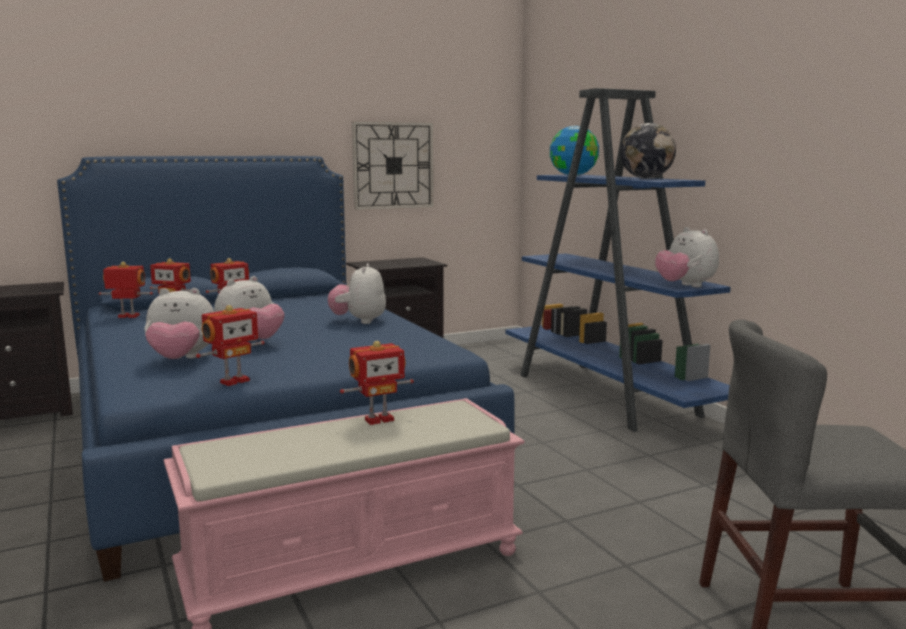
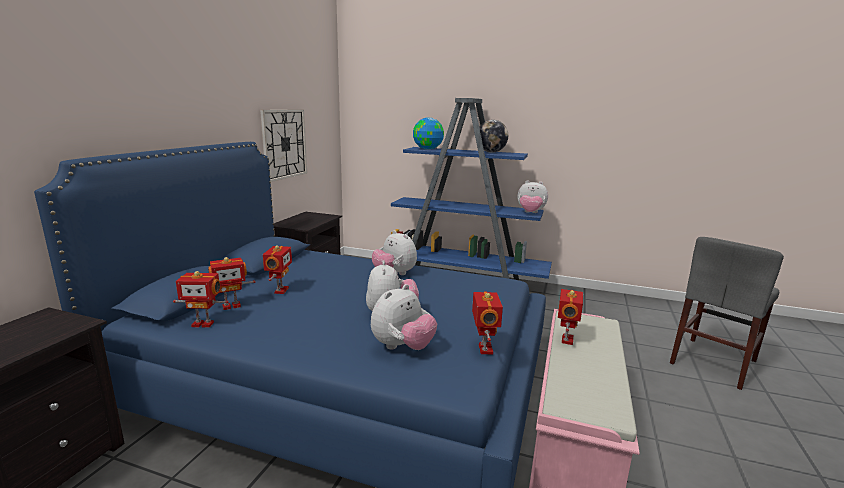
camera: 45 degrees left, 5 degrees up
toy robot [99,262,153,318] -> toy robot turned 135 degrees counterclockwise [173,271,229,328]

